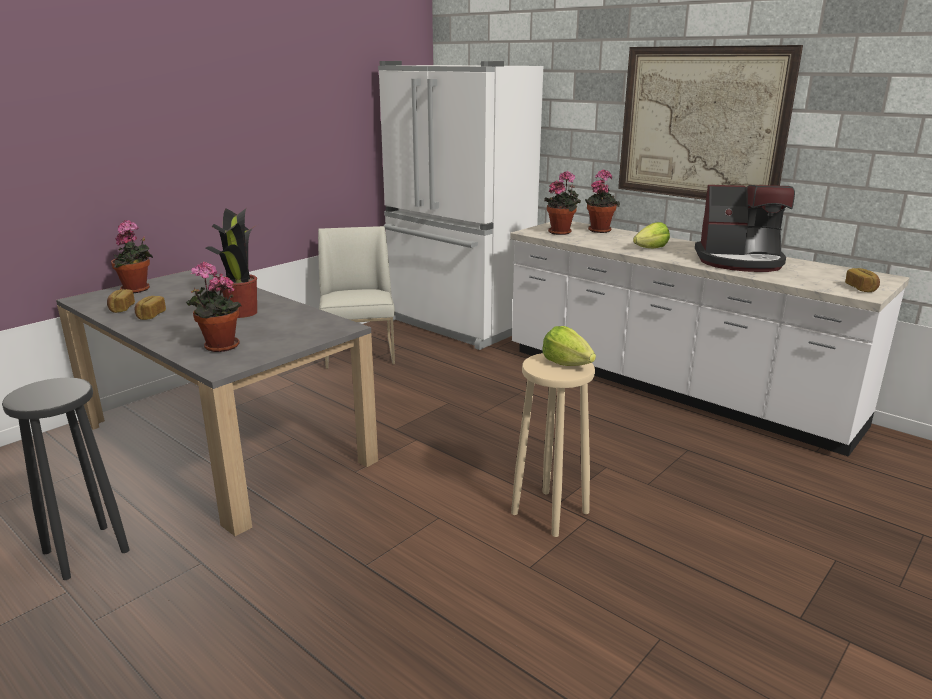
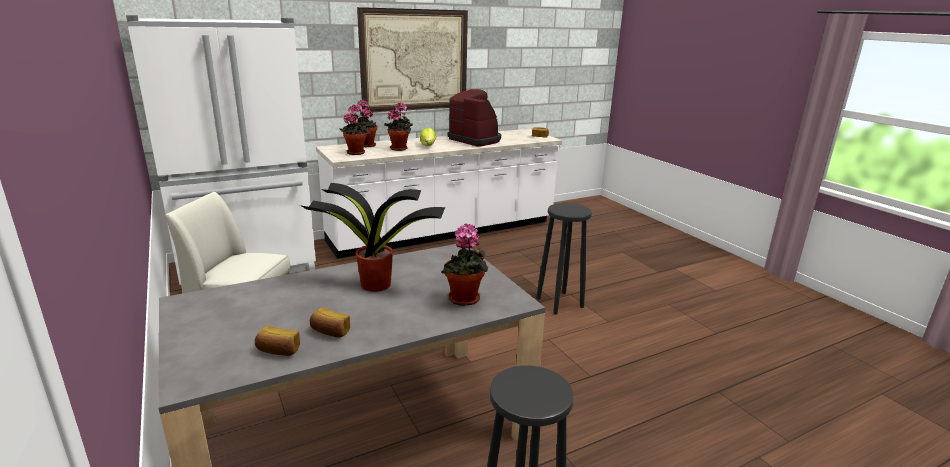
camera: 70 degrees left, 0 degrees up
potted plant [111,220,153,293] -> potted plant moved to [384,102,413,151]
beige stool [511,353,595,537] -> black stool [536,203,592,314]
lettuce [542,326,596,366] -> none
coffee machine [695,185,795,272] -> coffee machine turned 75 degrees counterclockwise [448,89,501,147]

